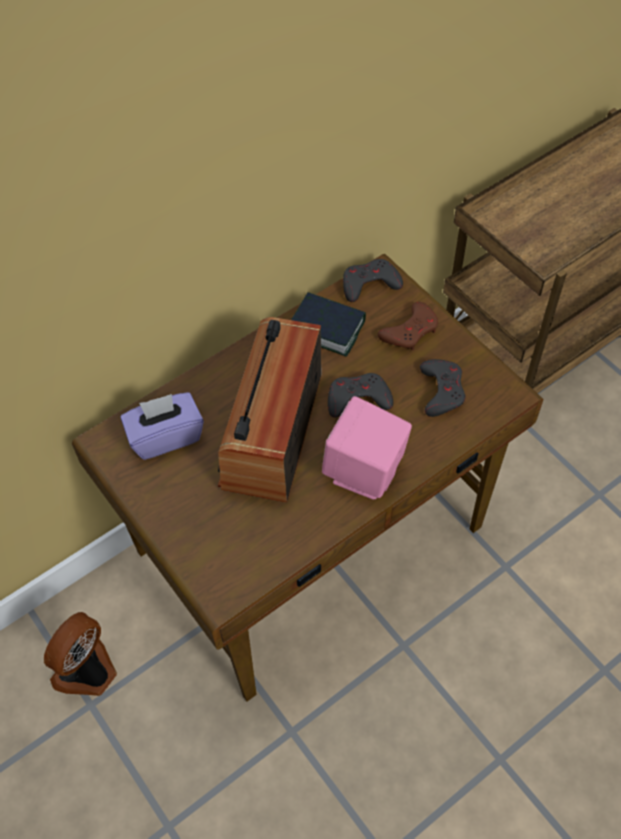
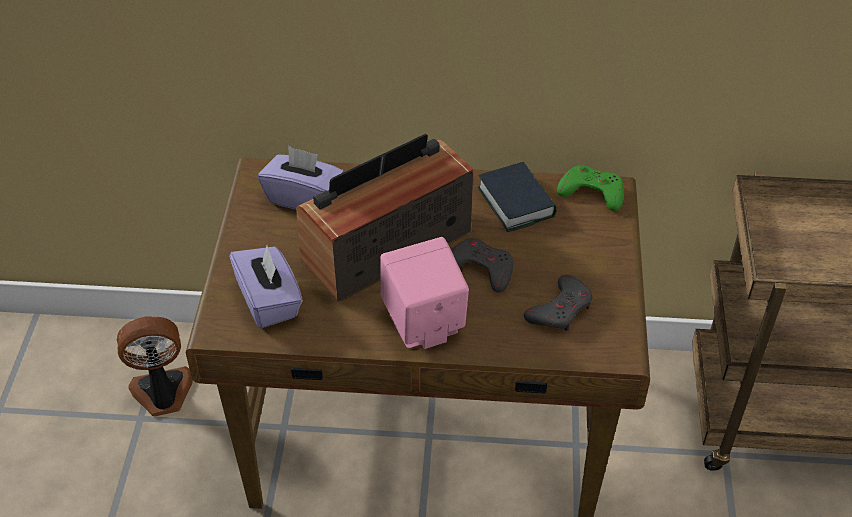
camera: 40 degrees right, 10 degrees down
grey game controller [343,259,403,302] -> green game controller [557,165,624,211]
brown game controller [378,302,438,351] -> none
none -> purple tissue box [229,246,303,328]

